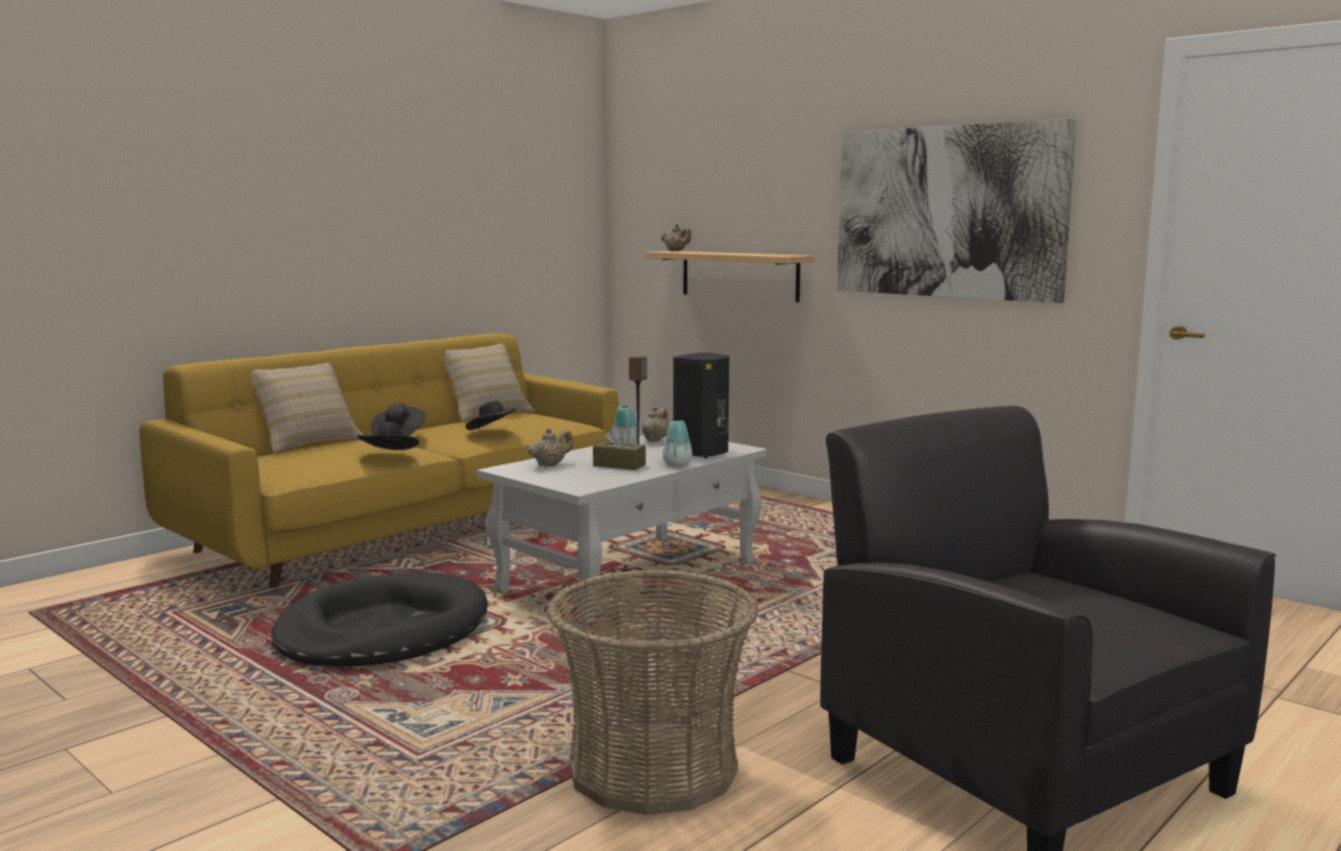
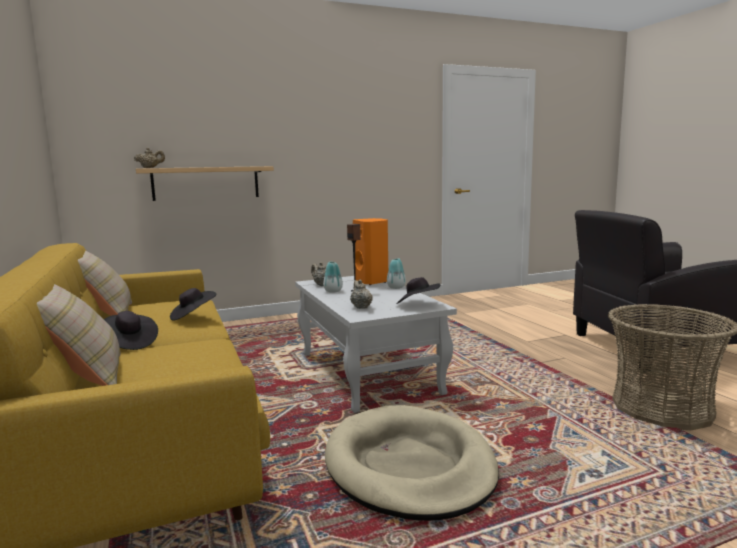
camera: 65 degrees left, 0 degrees up
black dog bed [271,572,488,666] -> beige dog bed [325,405,499,521]
black hat [357,422,419,450] -> black hat moved to [396,277,440,304]
brown tissue box [593,426,646,470] -> none
black speaker [673,353,729,458] -> orange speaker [353,218,388,285]
picture [837,118,1077,303] -> none

